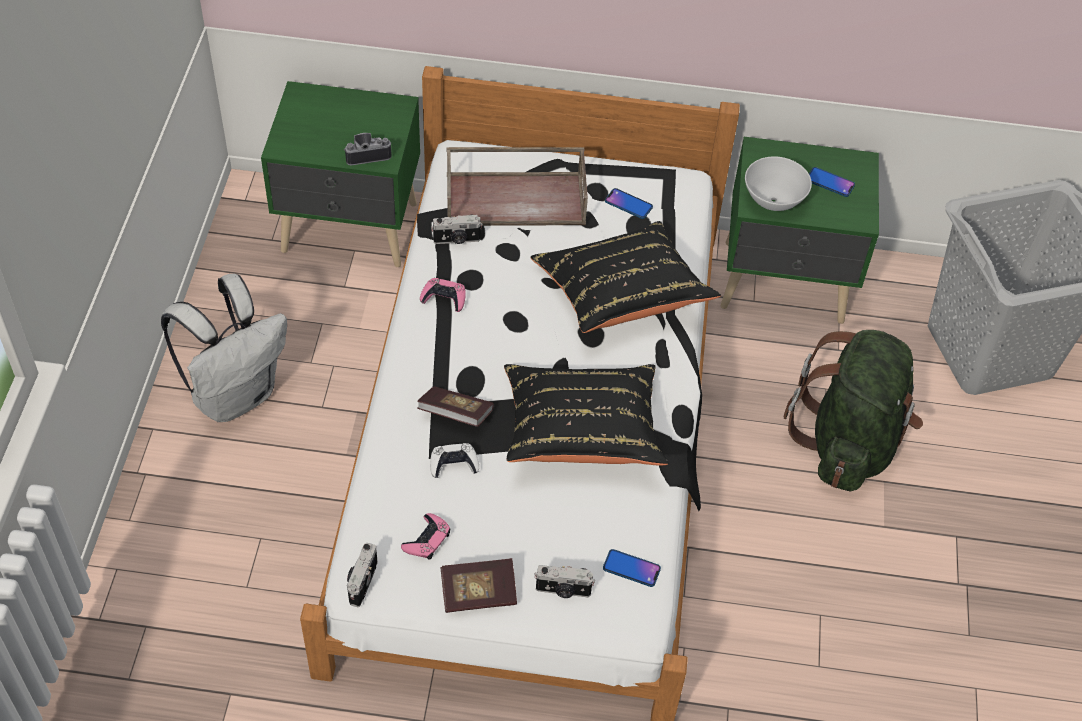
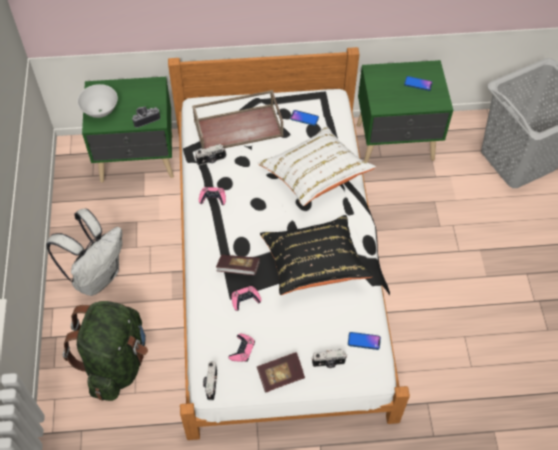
camera: 10 degrees left, 5 degrees up
white game controller [430,443,479,478] -> pink game controller [232,286,261,311]
black pillow [530,221,721,333] -> white pillow [258,126,376,206]
white bowl [745,156,812,211] -> white bowl moved to [77,84,118,118]
green backpack [784,330,923,491] -> green backpack moved to [63,301,148,401]

